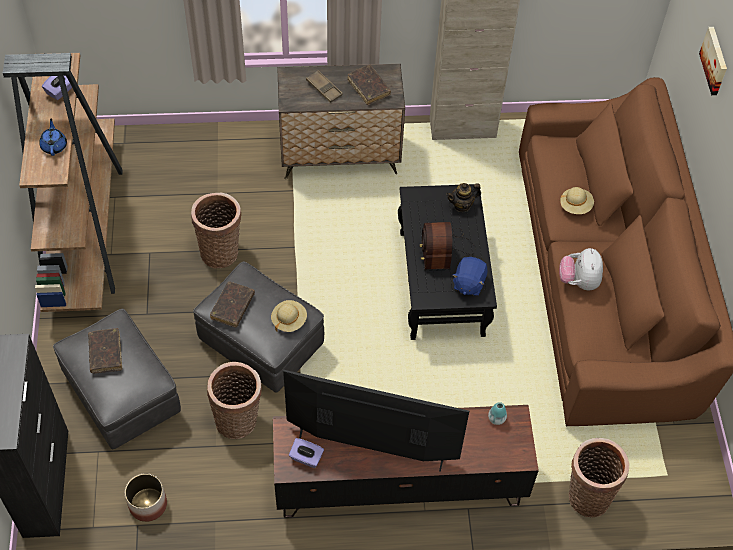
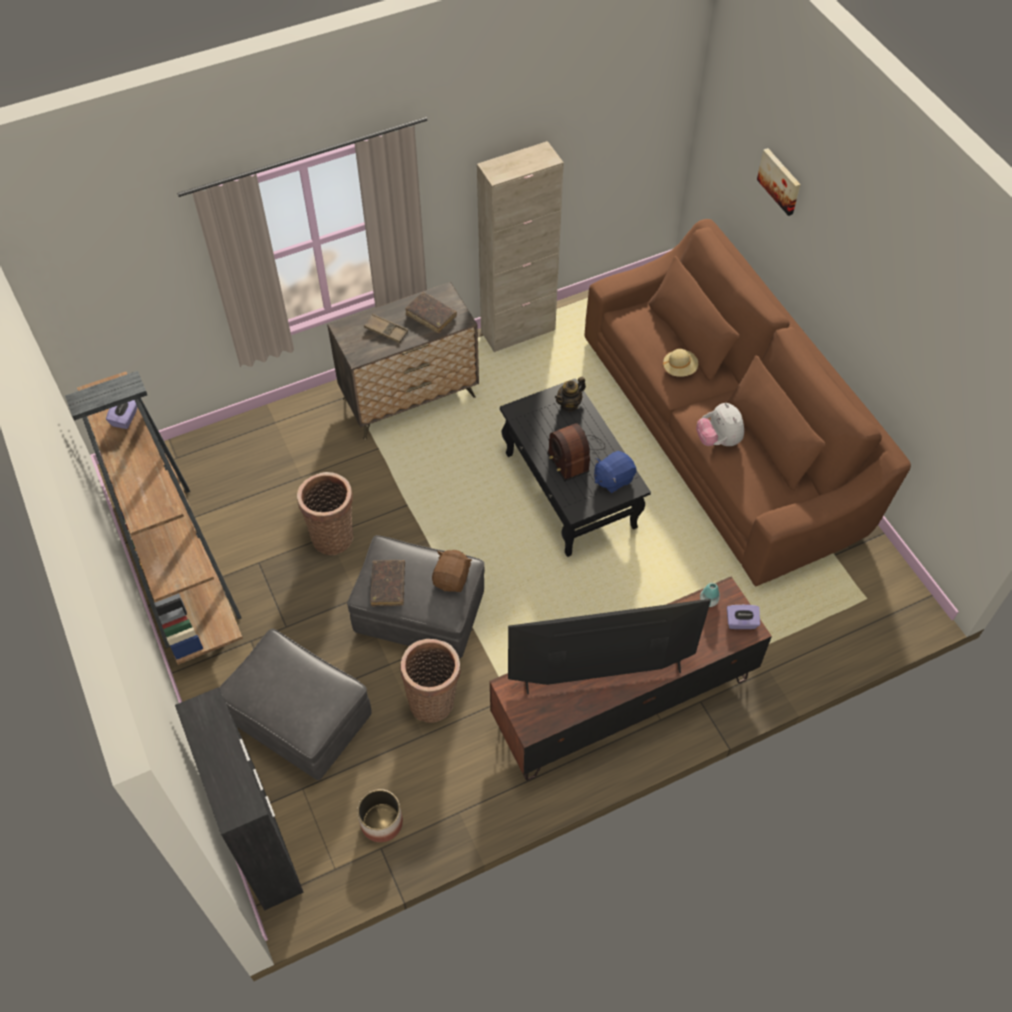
camera: 20 degrees left, 0 degrees up
blue teapot [39,119,67,156] -> none
brown book [88,328,122,373] -> none
beige hat [271,300,307,332] -> brown plush toy [432,550,472,592]
purple tissue box [289,438,324,468] -> purple tissue box moved to [727,605,760,629]
blue plush toy [453,257,488,296] -> blue plush toy turned 60 degrees clockwise [594,451,637,493]
basket [569,438,629,517] -> none

